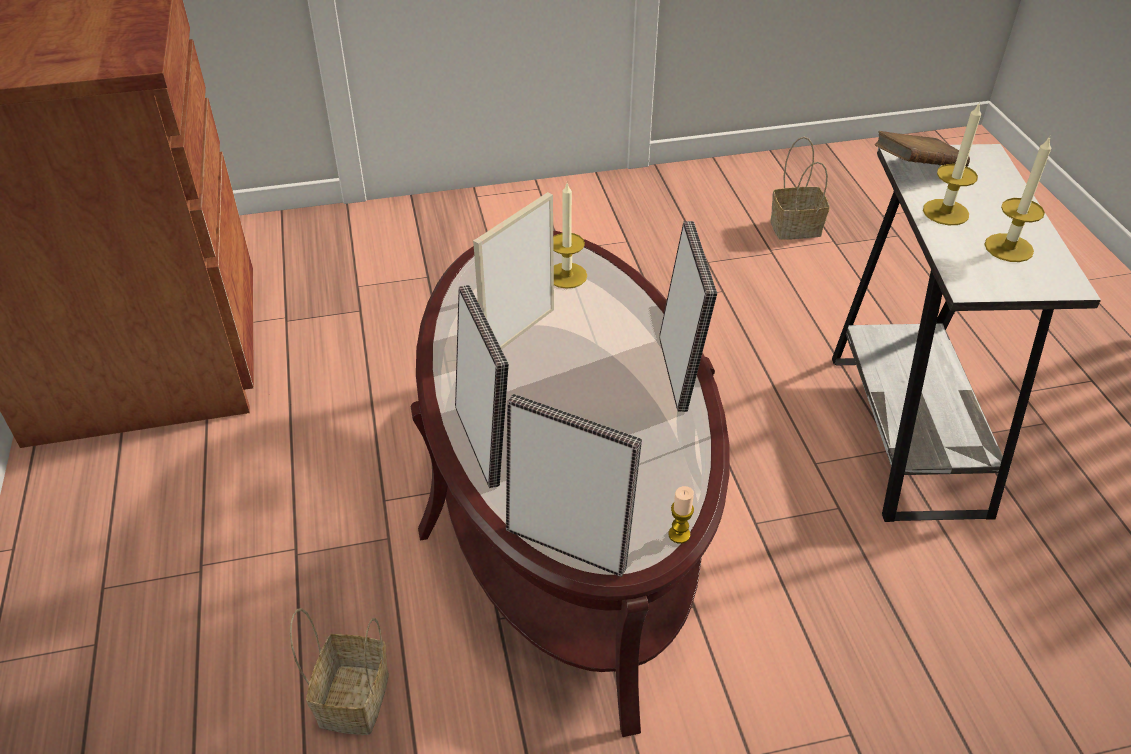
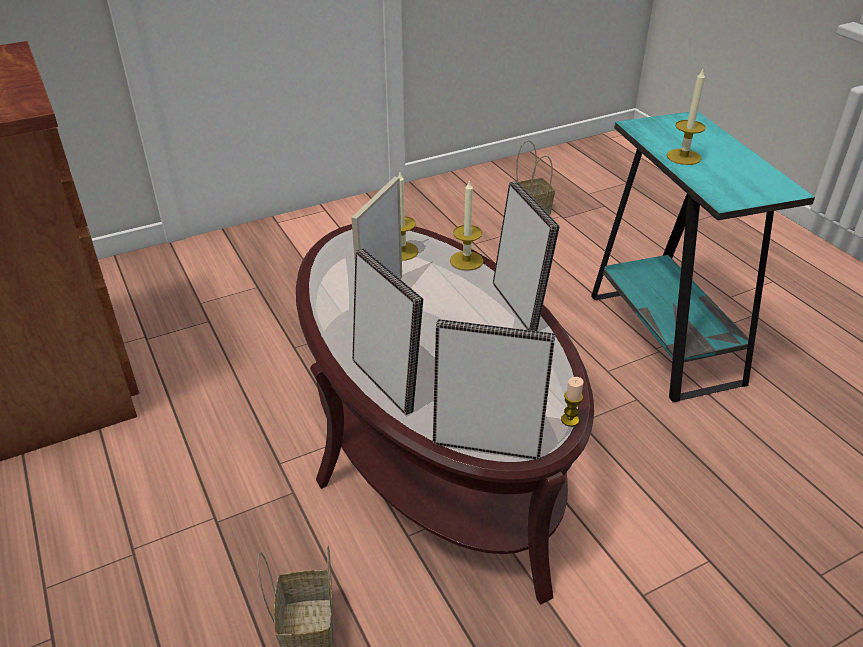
camera: 15 degrees left, 5 degrees down
white side table [832,144,1101,522] -> turquoise side table [591,112,815,403]
brown book [875,131,970,167] -> none
candle [984,136,1051,262] -> candle moved to [450,179,484,270]

